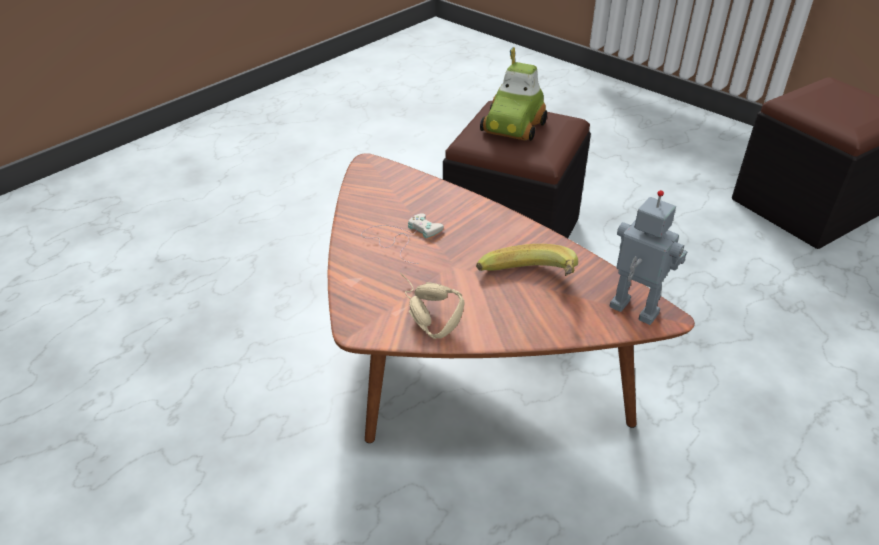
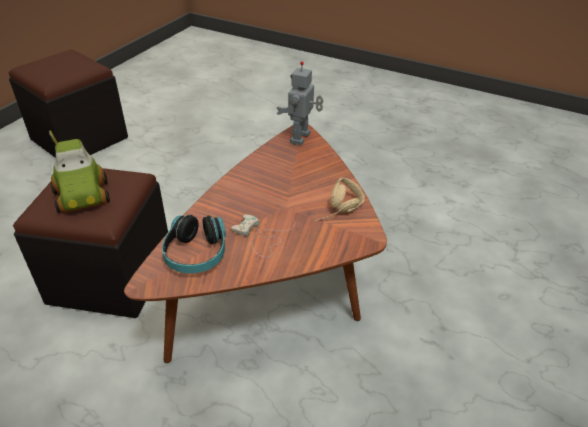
camera: 105 degrees left, 0 degrees up
banana [476,244,578,276] -> none
toy car [480,47,547,141] -> toy car turned 60 degrees clockwise [49,130,110,213]
none -> headphones [162,215,226,273]

